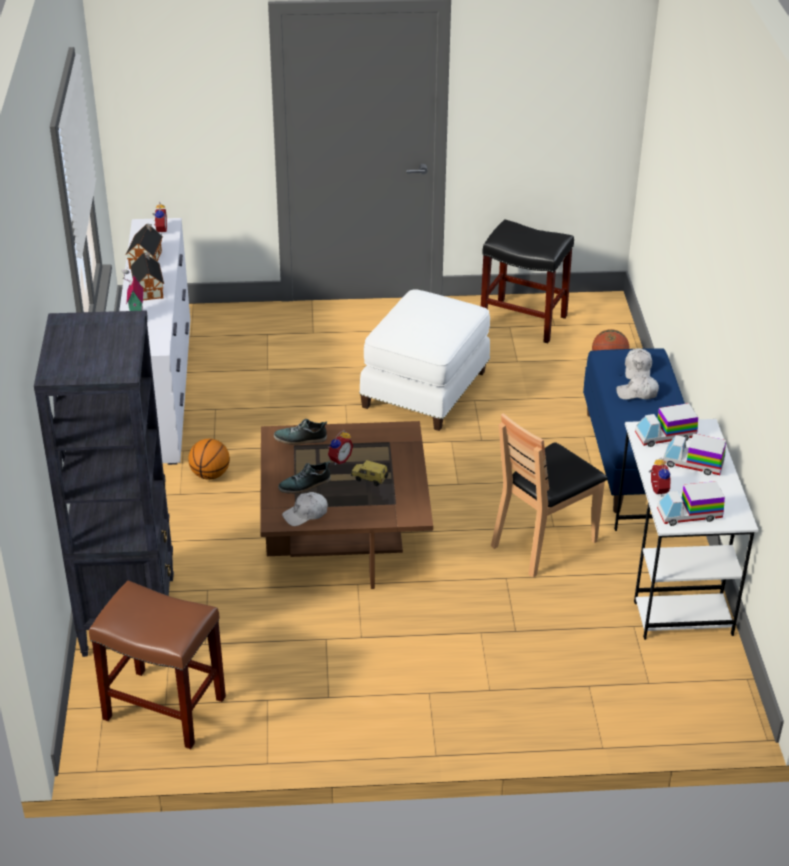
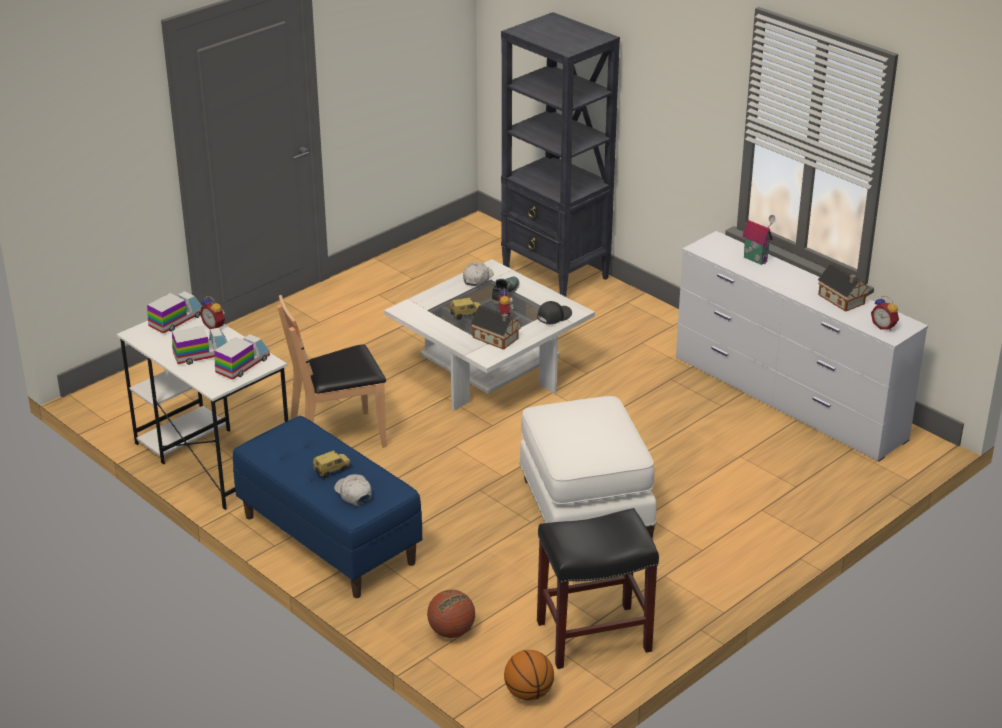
camera: 140 degrees right, 5 degrees down
brown stool [89,580,226,749] -> none
toy house [130,252,164,301] -> toy house moved to [471,305,521,350]
basketball [188,439,230,480] -> basketball moved to [504,650,554,701]
brown coffee table [260,421,433,589] -> white coffee table [384,259,595,410]
shoe [274,419,327,445] -> black cap [537,301,572,324]
brown chair [491,413,608,577] -> brown chair turned 120 degrees counterclockwise [277,295,387,448]
white cap [616,374,659,400] -> toy car [313,450,351,478]

